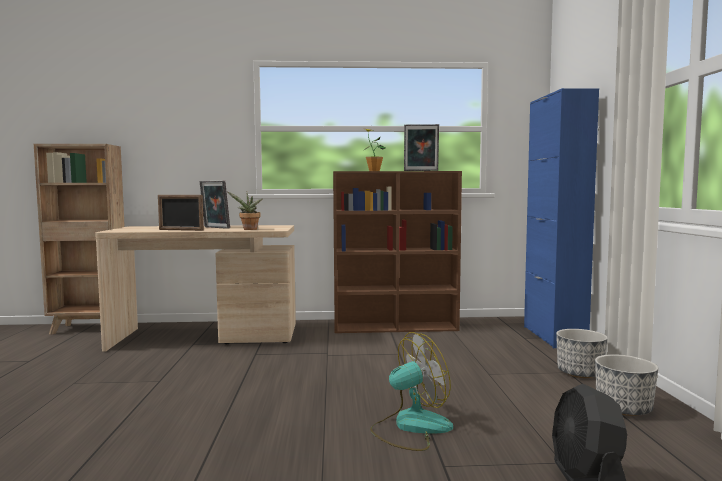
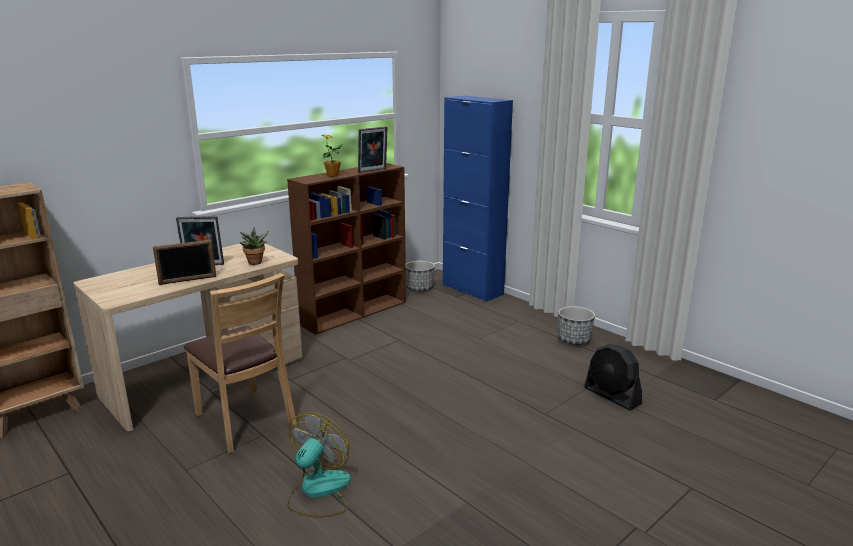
camera: 40 degrees left, 15 degrees up
fan [370,332,453,451] -> fan moved to [287,412,351,517]
planter [556,329,608,378] -> planter moved to [406,261,435,292]
none -> brown chair [184,273,297,453]

